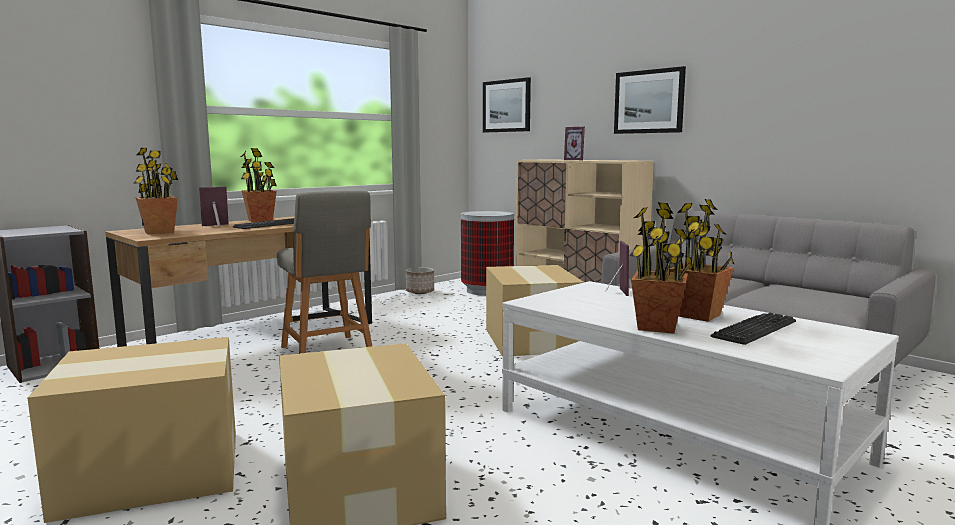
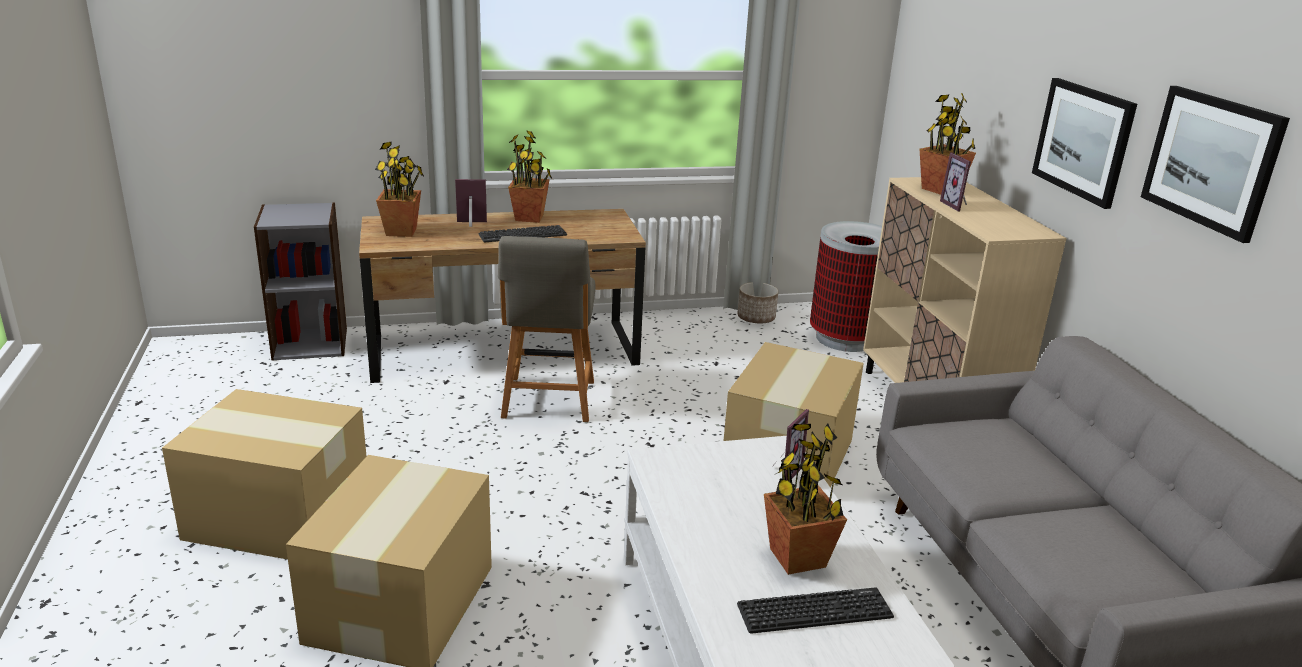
camera: 30 degrees right, 15 degrees up
picture [483,77,531,132] -> picture moved to [1141,86,1290,243]
potted plant [629,202,694,334] -> potted plant moved to [920,93,976,195]

